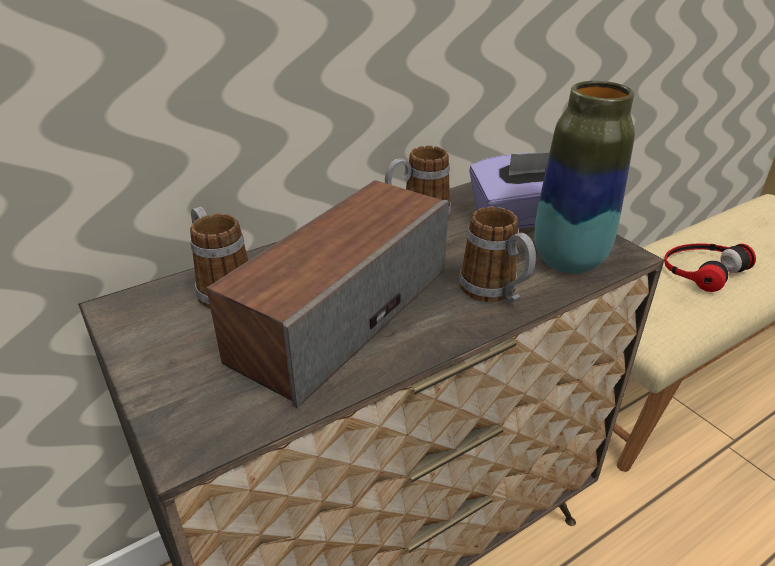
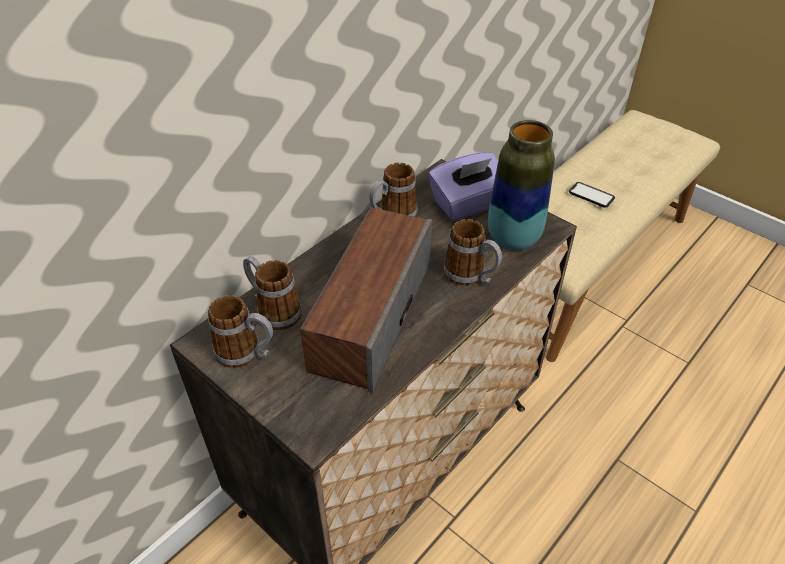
camera: 15 degrees left, 10 degrees up
headphones [664,243,756,292] -> phone [569,182,615,208]
none -> mug [208,295,273,368]

